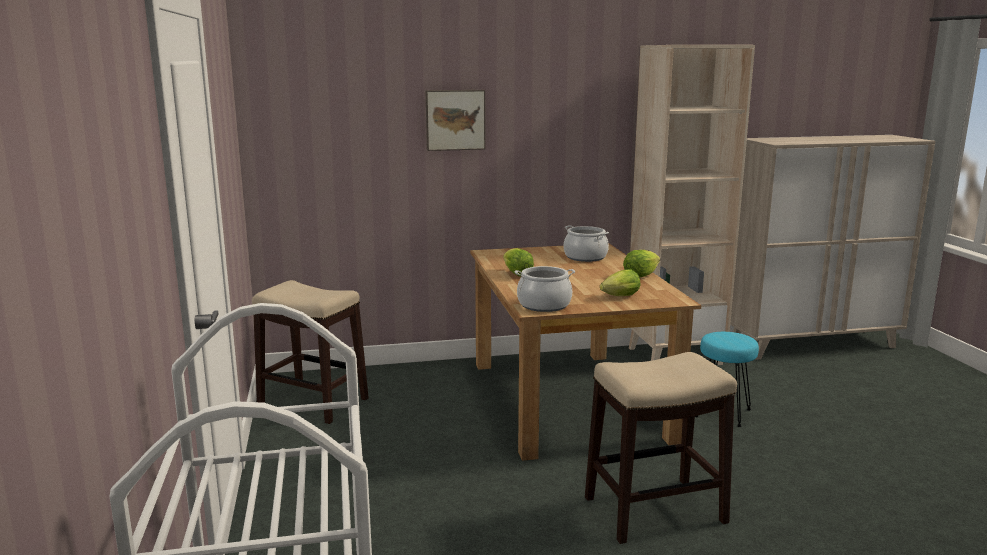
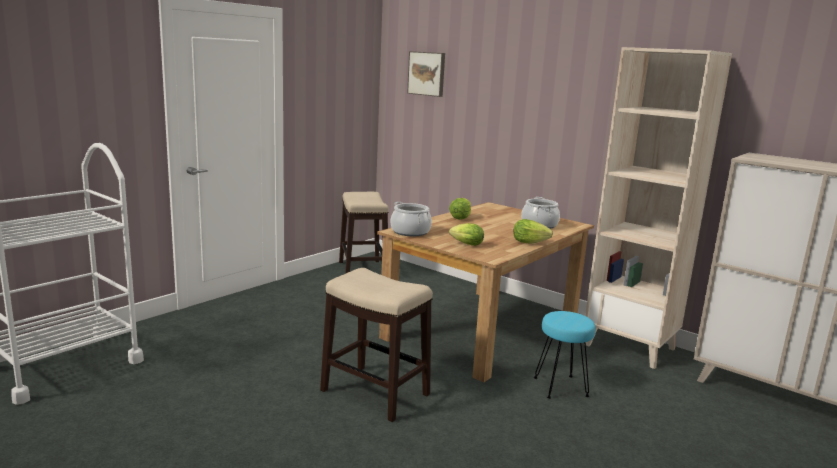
camera: 50 degrees right, 0 degrees up
picture [425,90,486,151] -> picture moved to [407,51,445,97]

